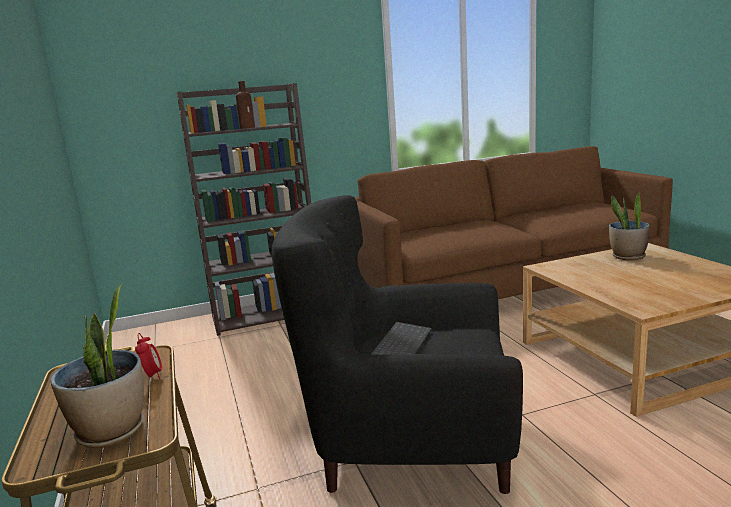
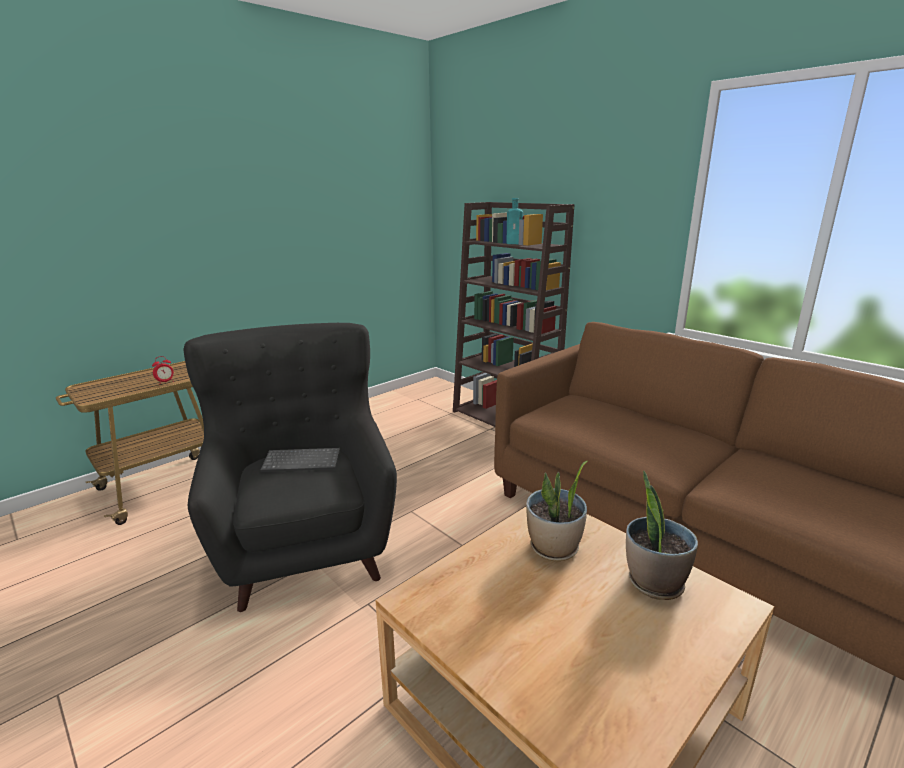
camera: 65 degrees right, 5 degrees up
potted plant [50,284,144,448] -> potted plant moved to [526,461,588,561]
brown bottle [236,81,255,129] -> turquoise bottle [506,198,523,244]

